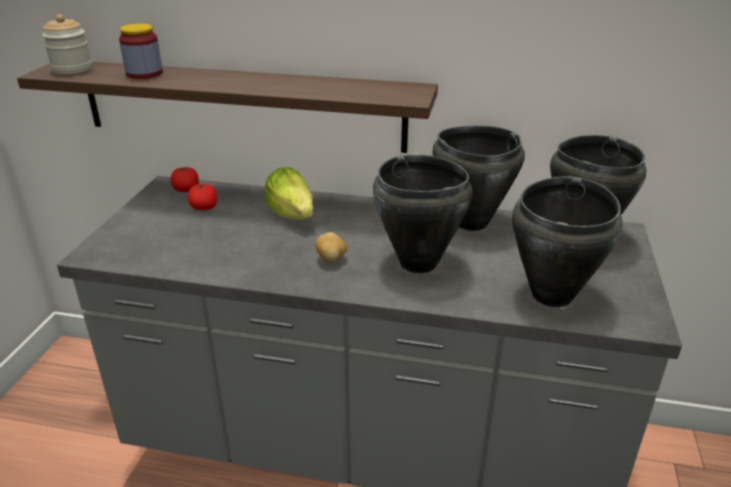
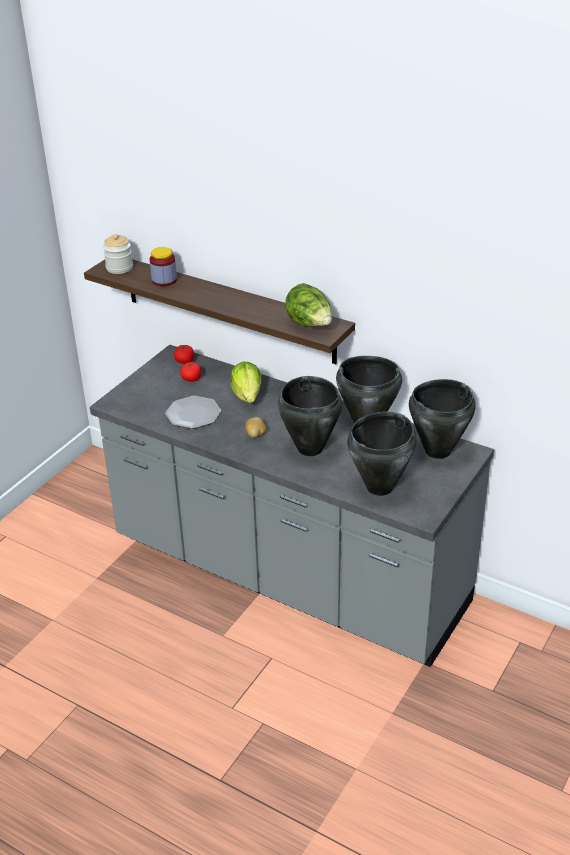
camera: 20 degrees right, 5 degrees up
none -> plate [165,396,221,429]
none -> lettuce [285,283,332,327]

